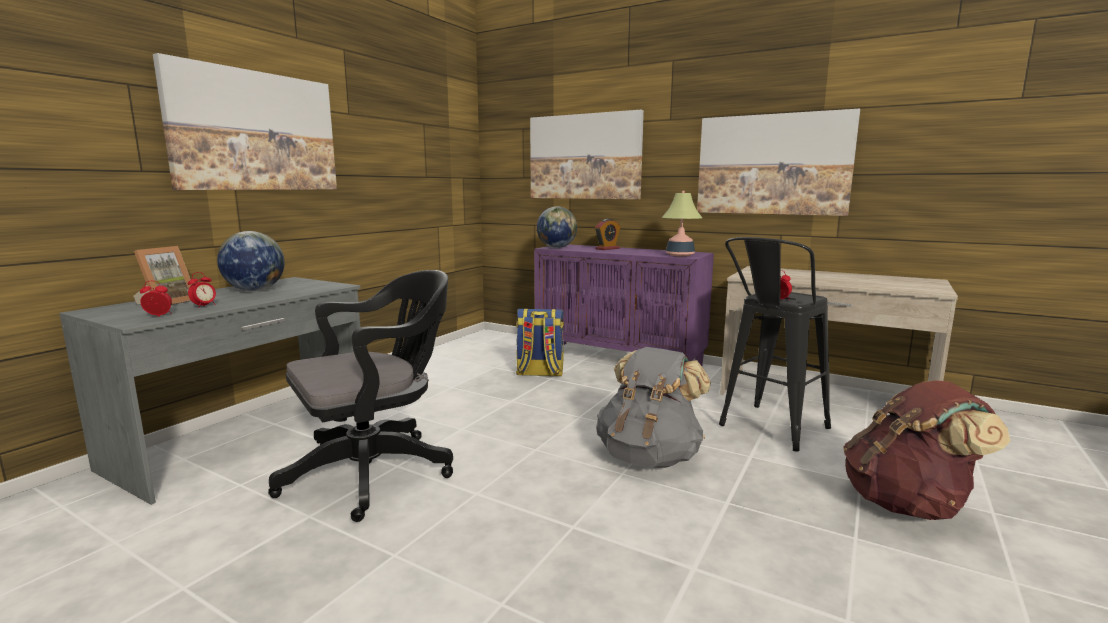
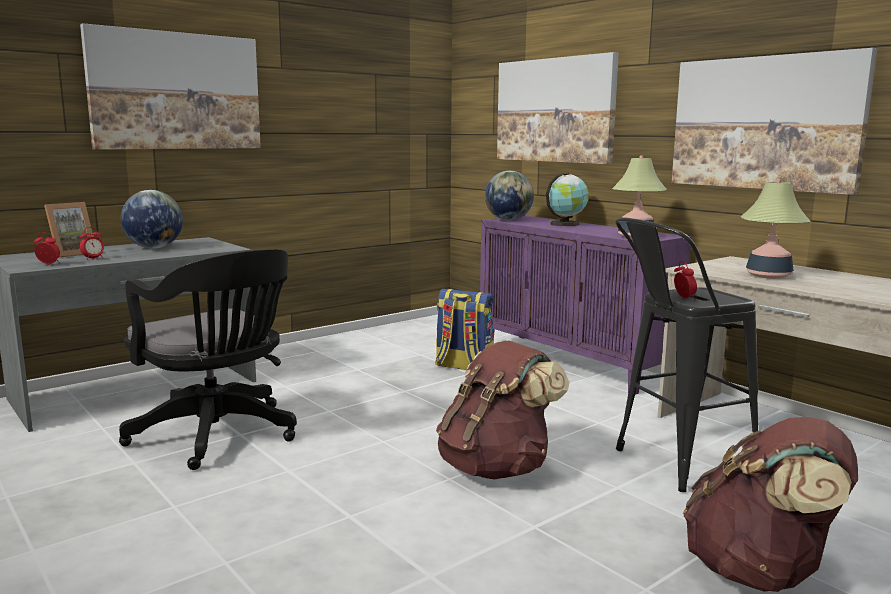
camera: 20 degrees right, 0 degrees up
black office chair [268,270,453,522] -> black office chair turned 60 degrees clockwise [119,249,297,470]
alarm clock [595,219,620,250] -> globe [546,173,589,226]
grey backpack [596,347,711,468] -> brown backpack [436,340,570,480]
none -> table lamp [741,179,811,279]

